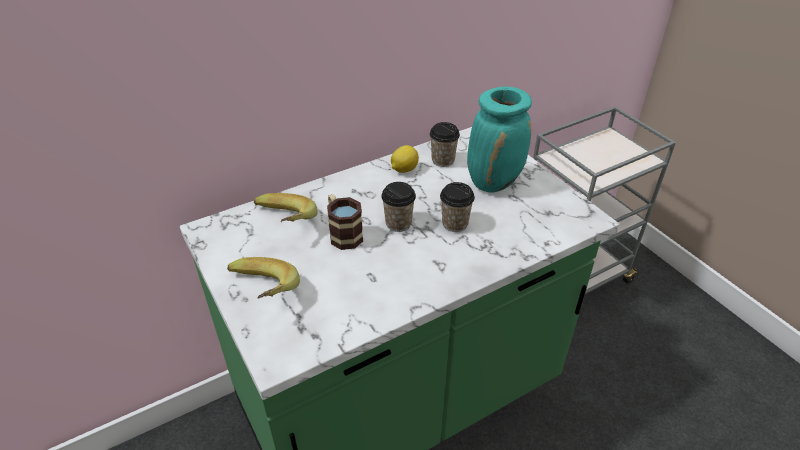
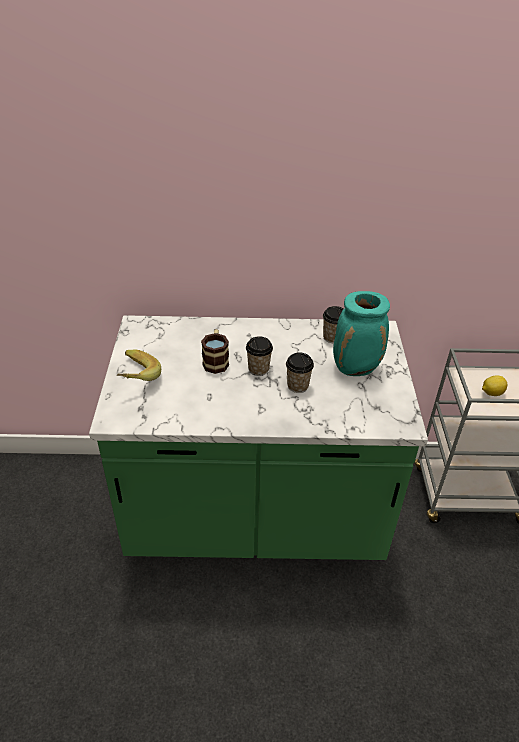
camera: 30 degrees right, 0 degrees up
banana [254,193,318,222] -> none
lemon [391,145,419,173] -> lemon moved to [482,375,507,396]

